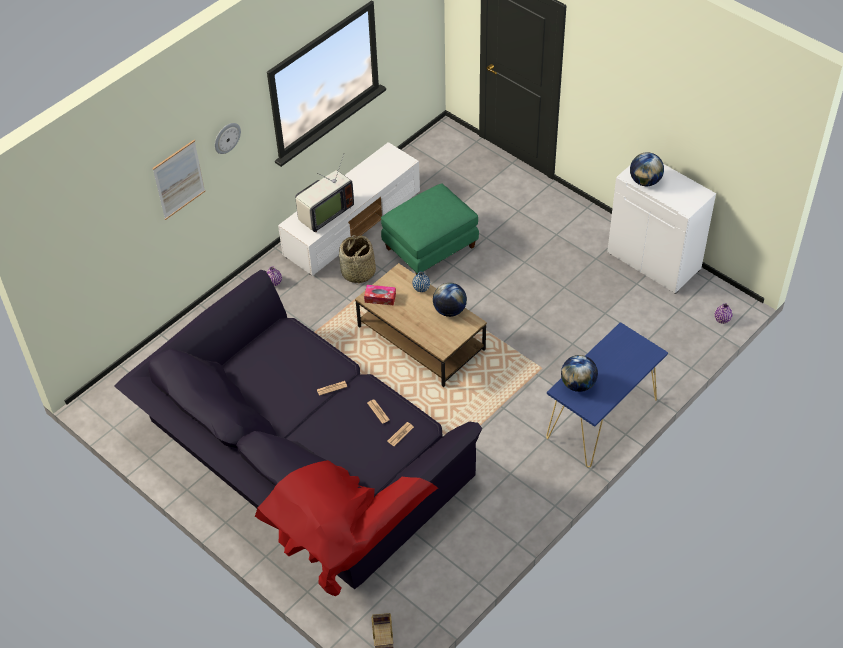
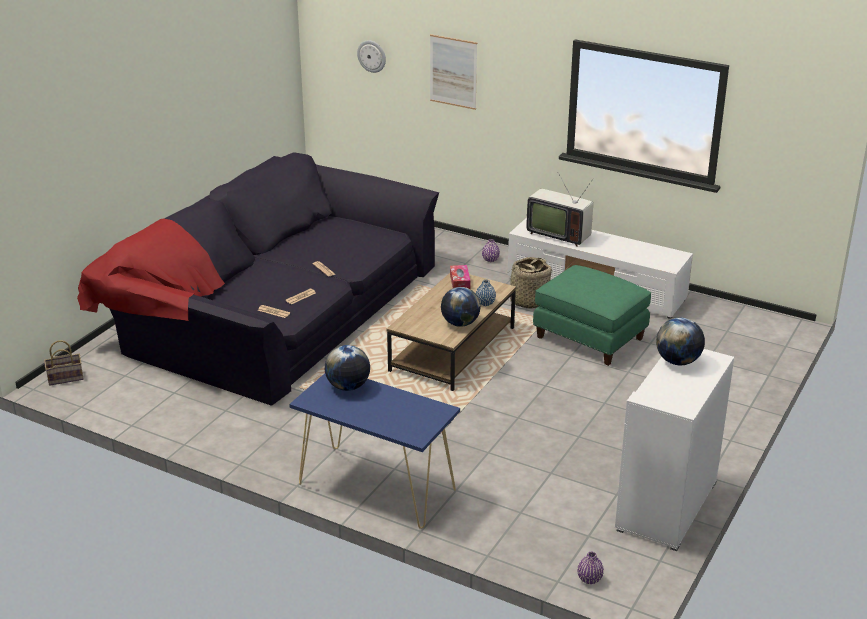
camera: 75 degrees right, 20 degrees down
wall clock [215,123,241,154] -> wall clock moved to [357,40,386,73]

